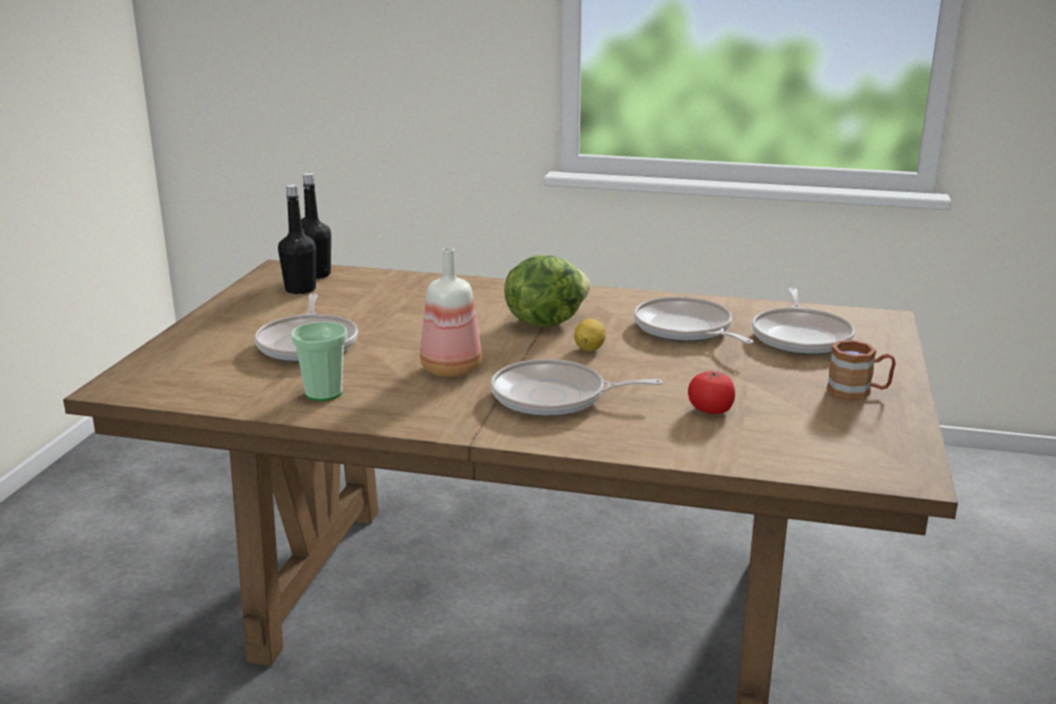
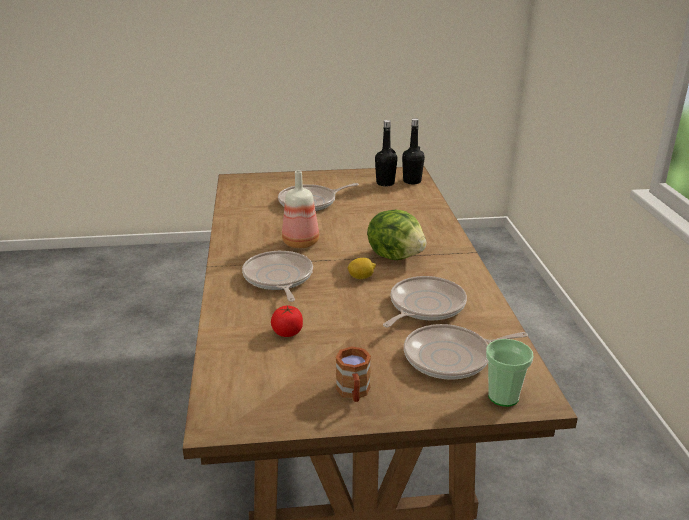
camera: 70 degrees right, 5 degrees up
cup [291,322,347,401] -> cup moved to [486,339,534,407]

